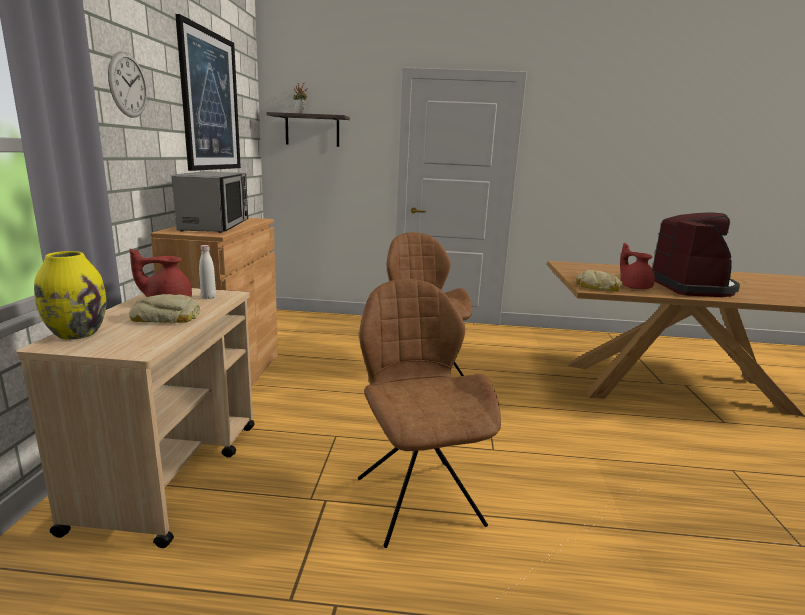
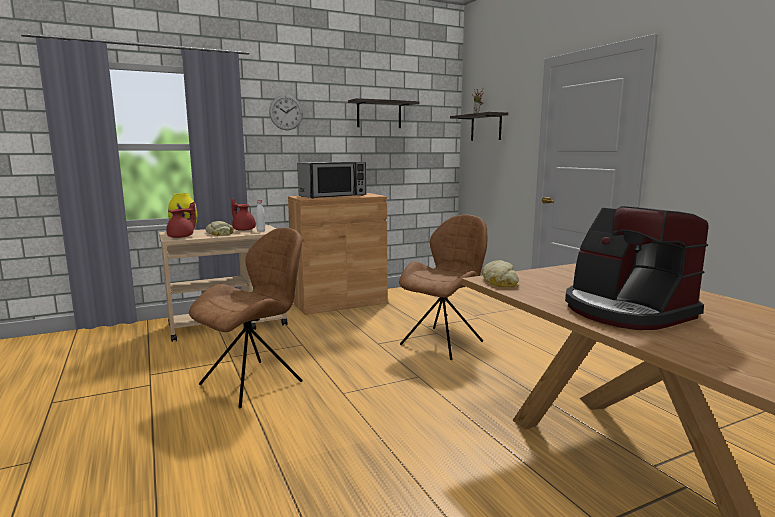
camera: 60 degrees right, 5 degrees down
picture [175,14,241,171] -> shelf [348,98,419,128]
red teapot [620,243,655,289] -> red teapot moved to [166,202,196,238]
coffee machine [652,212,740,297] -> coffee machine turned 90 degrees clockwise [565,206,709,330]

